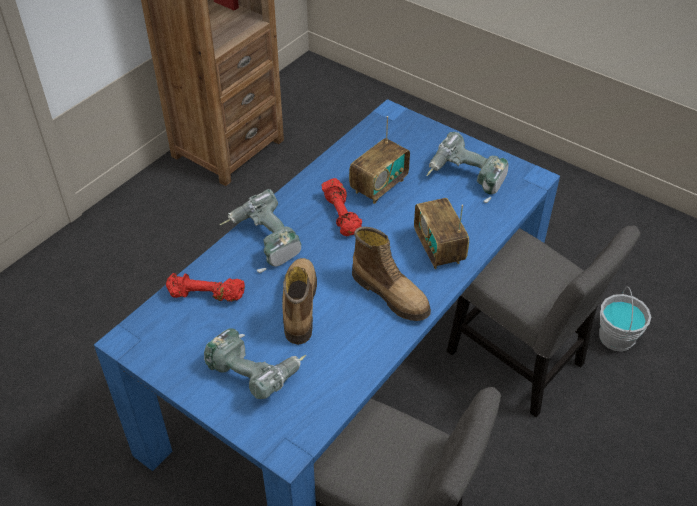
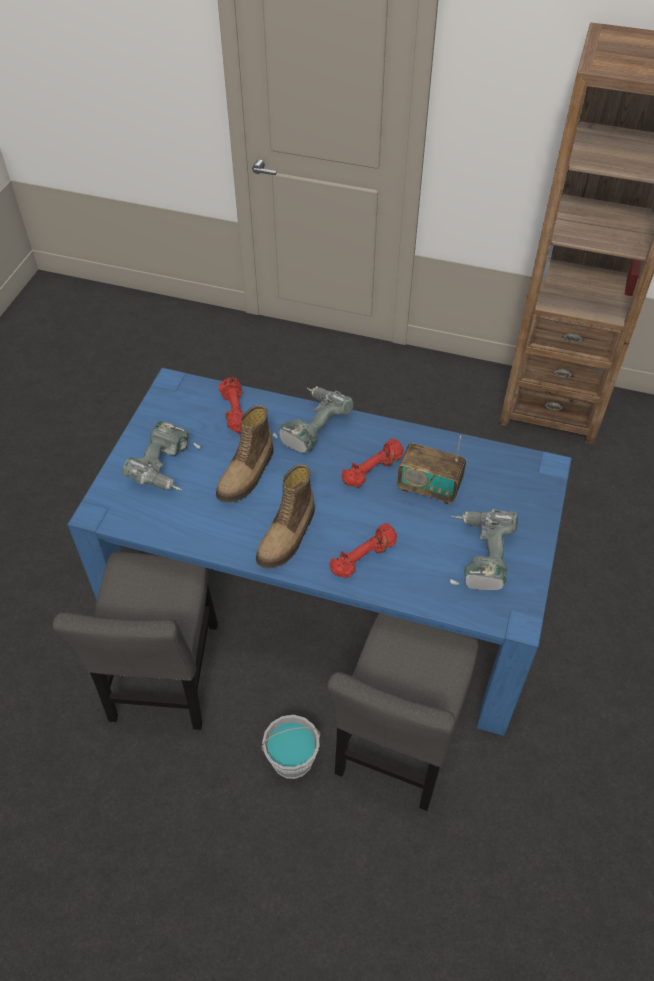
camera: 70 degrees right, 5 degrees up
boot [282,258,317,345] -> boot turned 135 degrees clockwise [216,405,274,503]
radio [414,198,469,269] -> red dumbbell [330,523,397,578]
grey bucket [599,286,651,352] -> grey bucket moved to [261,715,320,779]

